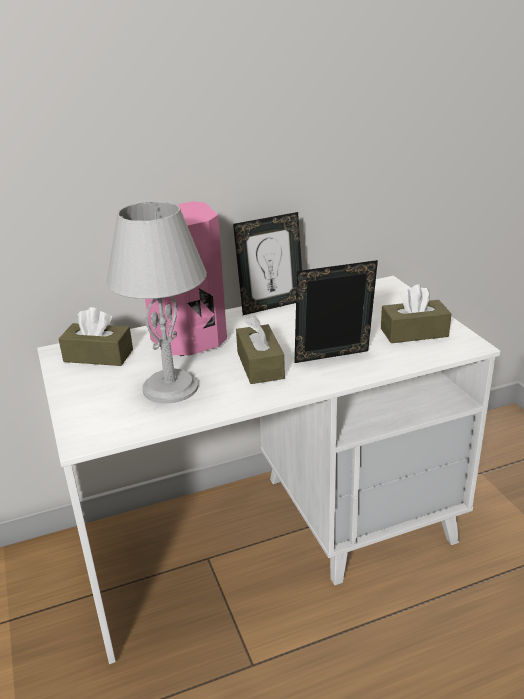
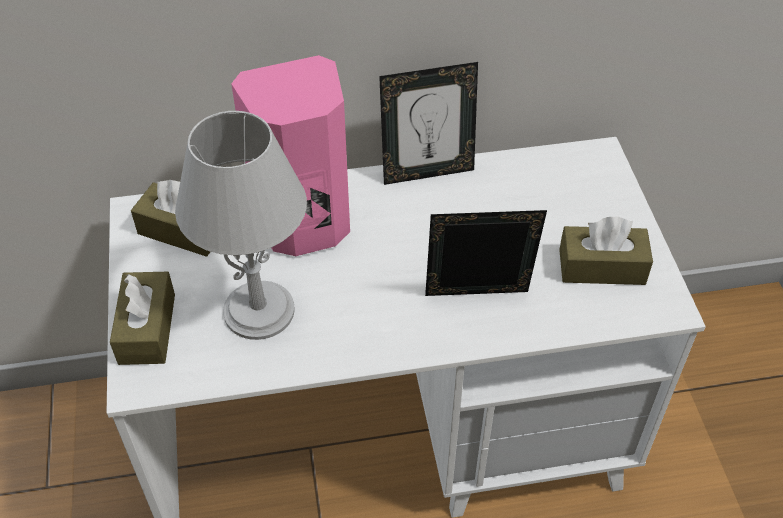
camera: 10 degrees right, 20 degrees up
brown tissue box [236,316,285,384] -> brown tissue box moved to [110,272,175,365]

